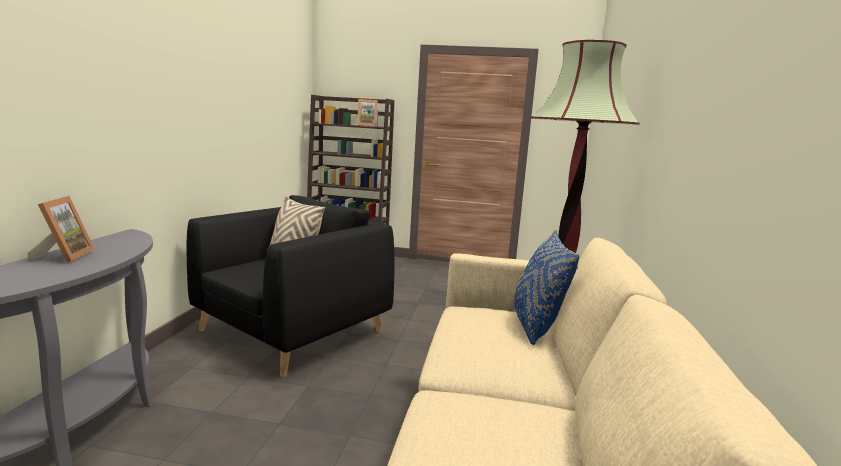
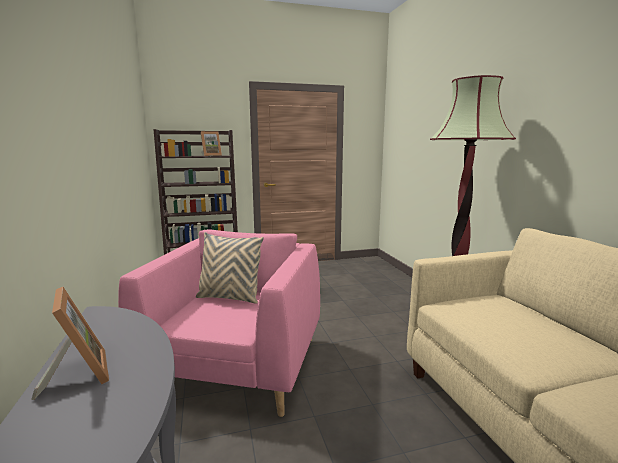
camera: 25 degrees left, 0 degrees up
black armchair [187,195,395,377] -> pink armchair [118,230,320,417]
blue pillow [514,230,580,345] -> none

